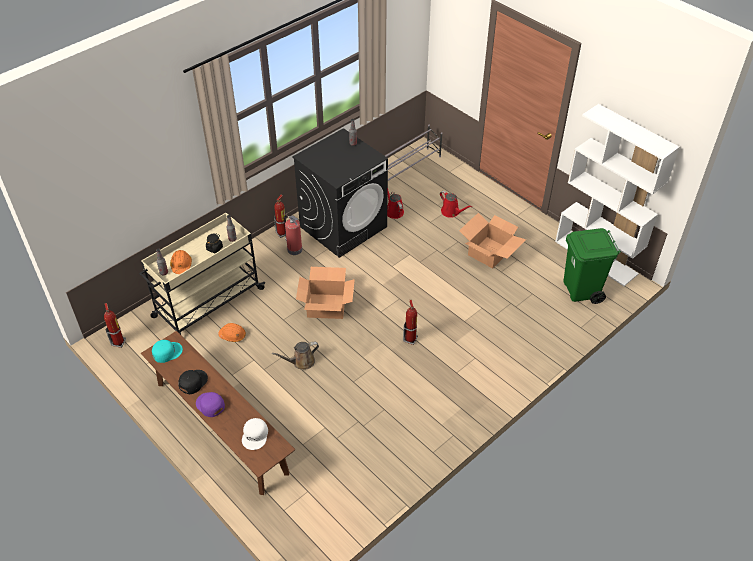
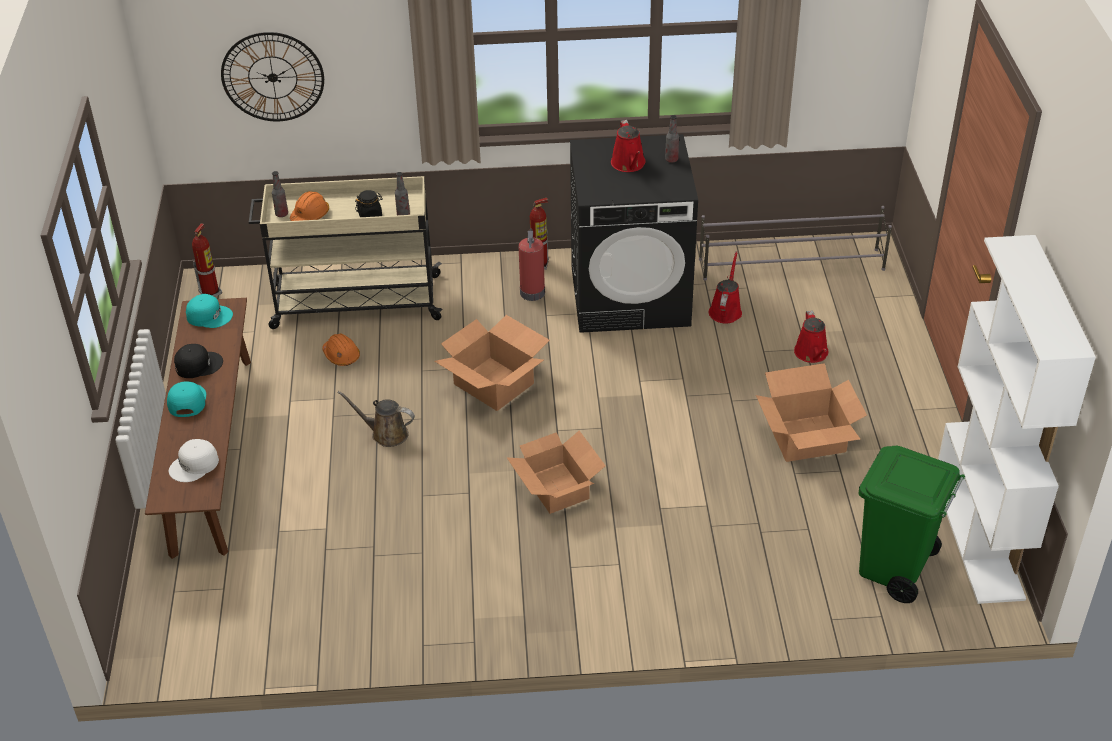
camera: 40 degrees right, 5 degrees down
purple cap [196,392,225,417] -> turquoise cap [167,381,206,417]
fire extinguisher [403,300,418,345] -> cardboard box [507,431,606,514]
none -> wall clock [221,32,324,121]
none -> red watering can [611,120,646,172]

